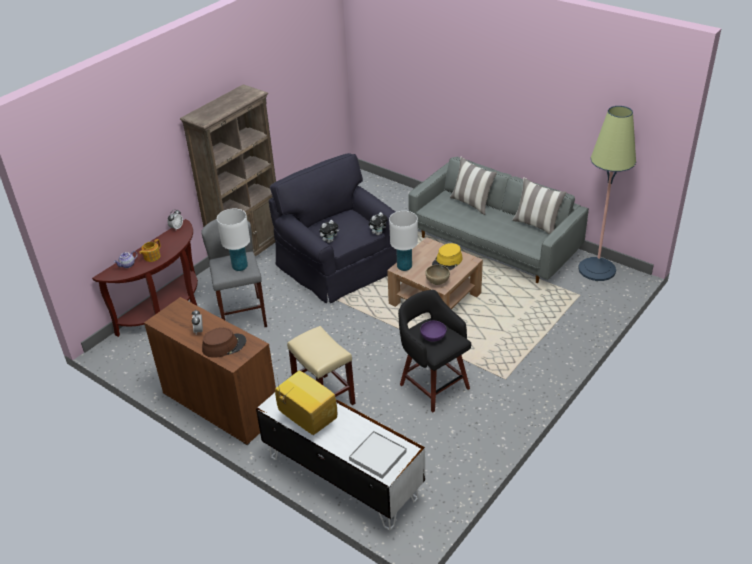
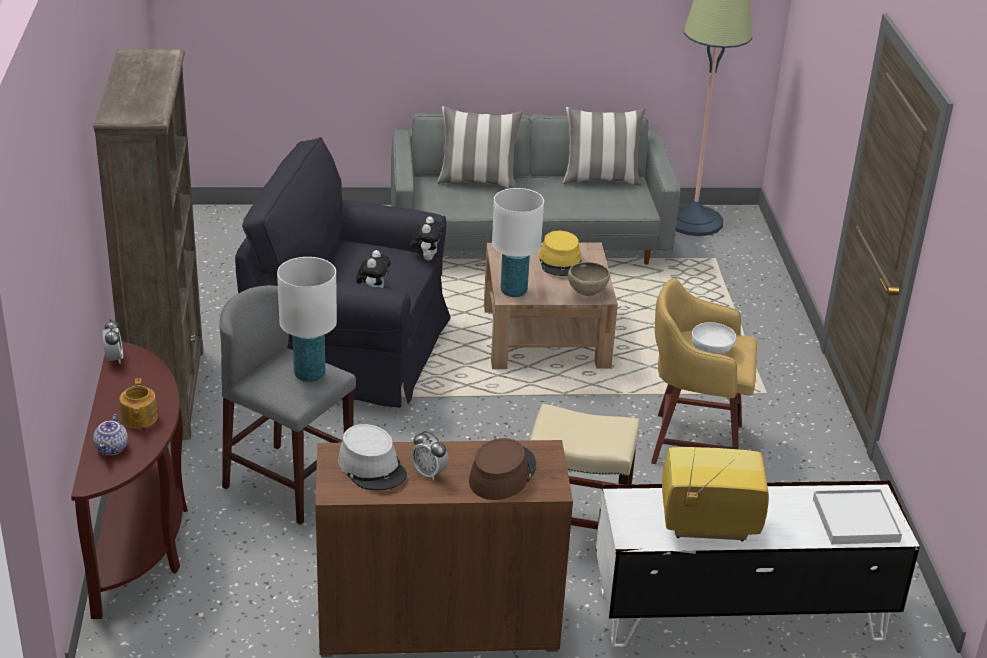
camera: 45 degrees left, 5 degrees down
black stool [398,290,471,412] -> yellow stool [651,278,758,464]
purple bowl [420,321,447,342] -> white bowl [691,322,736,355]
none -> grey hat [338,424,407,490]

